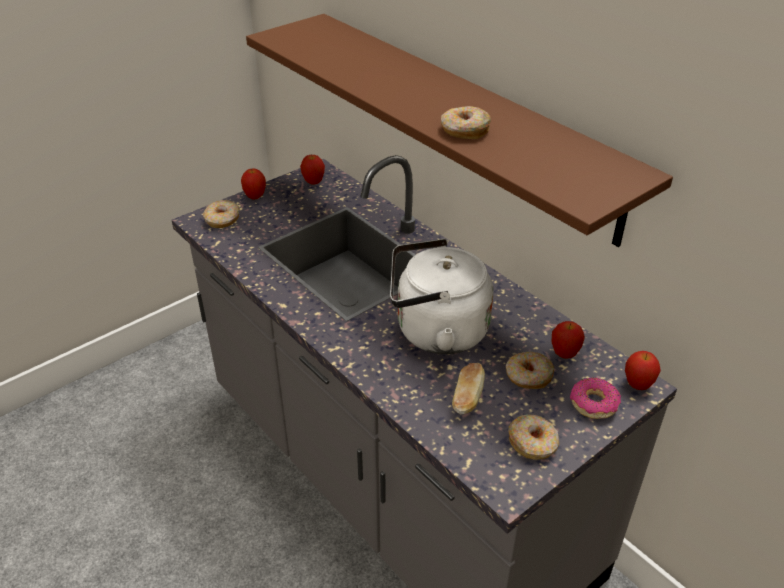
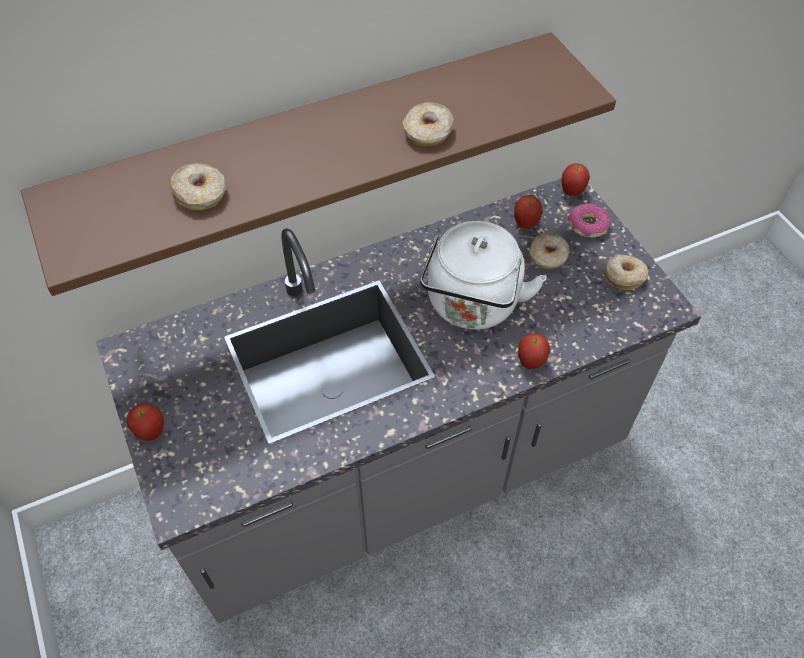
camera: 75 degrees left, 15 degrees up
donut [203,200,239,228] -> donut moved to [169,163,226,210]
apple [300,155,325,185] -> apple moved to [518,333,550,369]
bread [452,363,485,414] -> none

